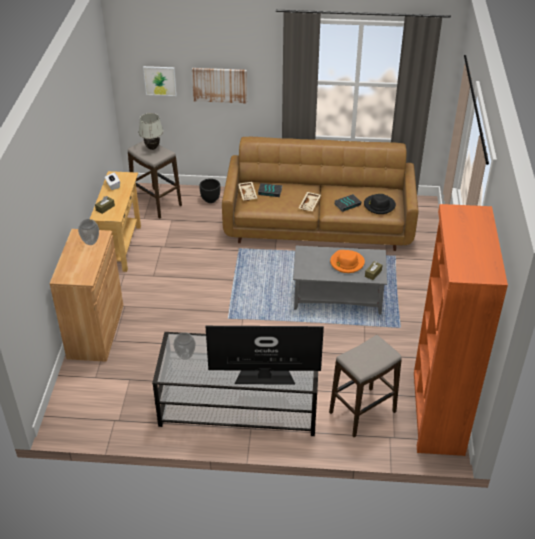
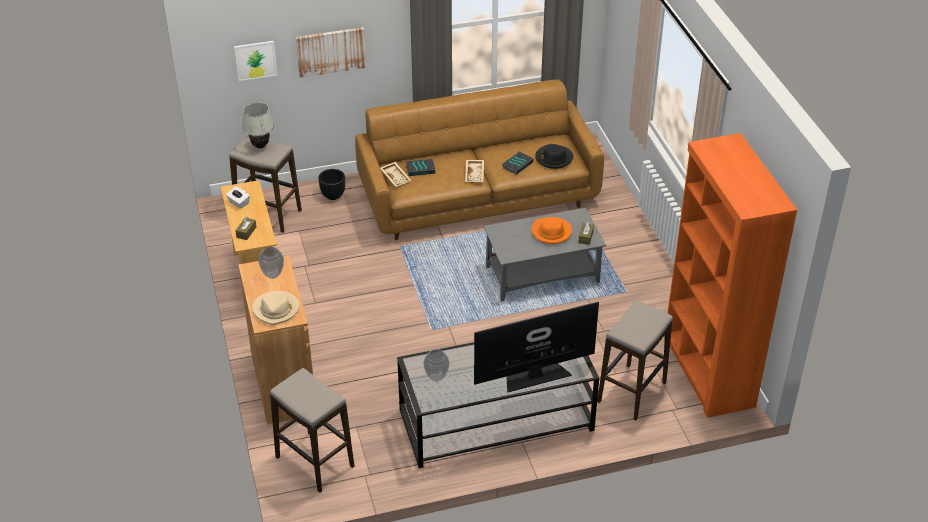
camera: 20 degrees left, 0 degrees up
none -> beige hat [252,291,299,325]
none -> stool [270,368,355,493]

